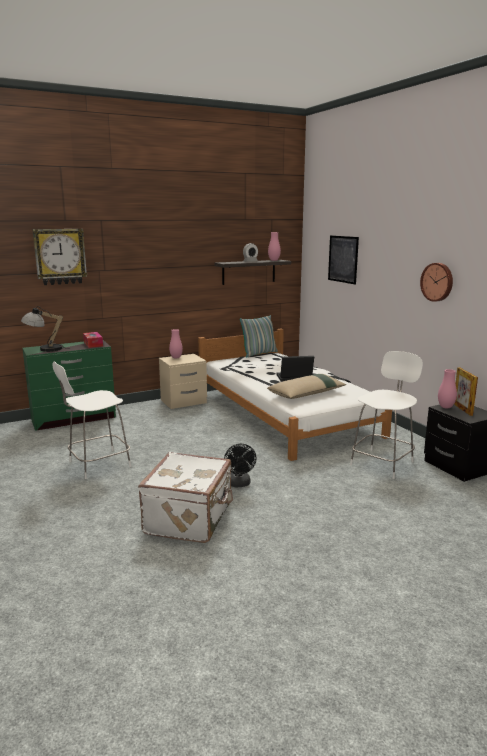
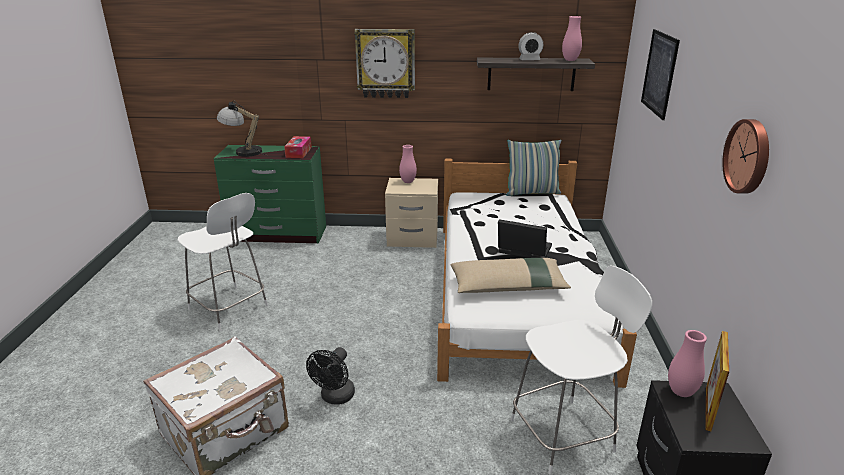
camera: 30 degrees right, 10 degrees up
wall clock [32,229,87,285] -> wall clock moved to [354,29,415,98]
white chair [52,361,131,479] -> white chair turned 135 degrees counterclockwise [178,193,268,331]

